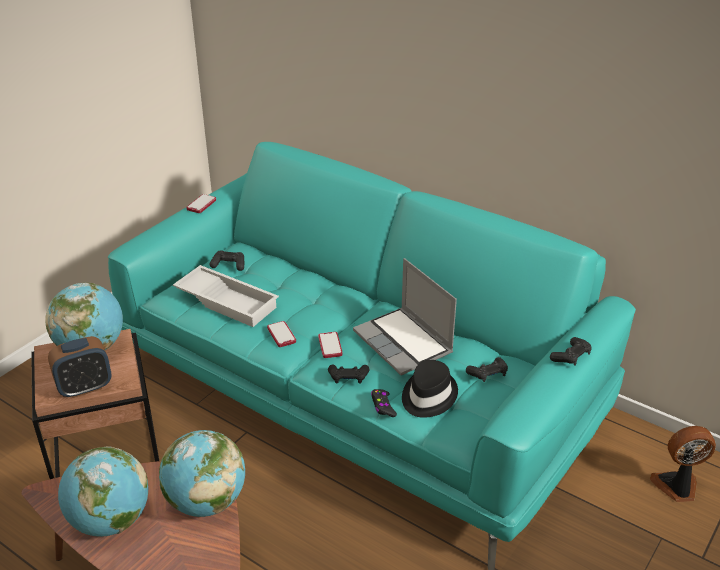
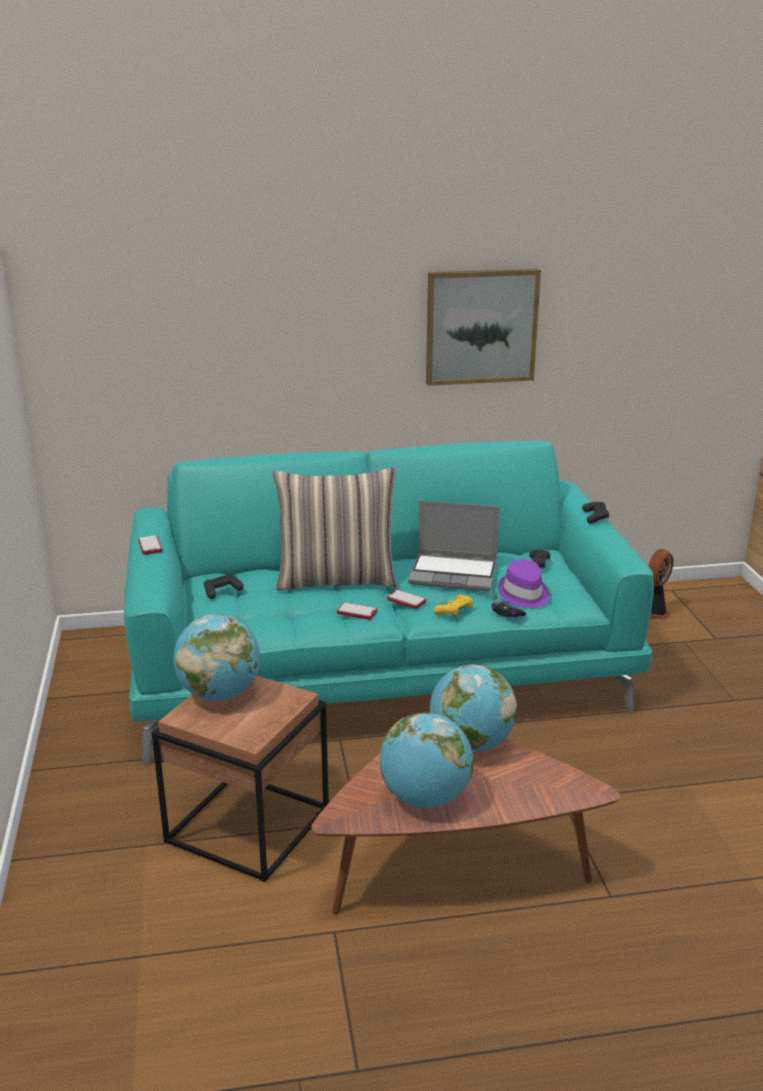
camera: 45 degrees left, 10 degrees down
alarm clock [48,336,111,398] -> none
white tray [173,265,279,327] -> none
black game controller [328,365,370,384] -> yellow game controller [434,595,473,616]
black hat [402,360,458,418] -> purple hat [498,559,549,608]
none -> pillow [273,467,397,591]
none -> picture [426,269,541,386]

